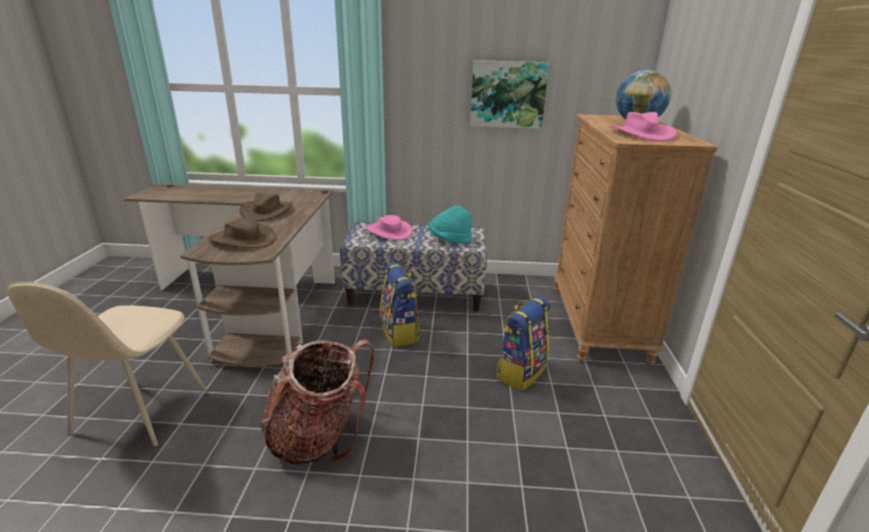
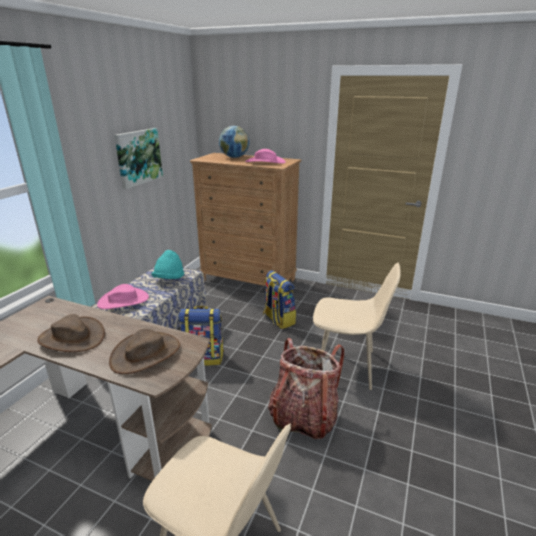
camera: 70 degrees left, 0 degrees up
none -> beige chair [313,263,401,390]

